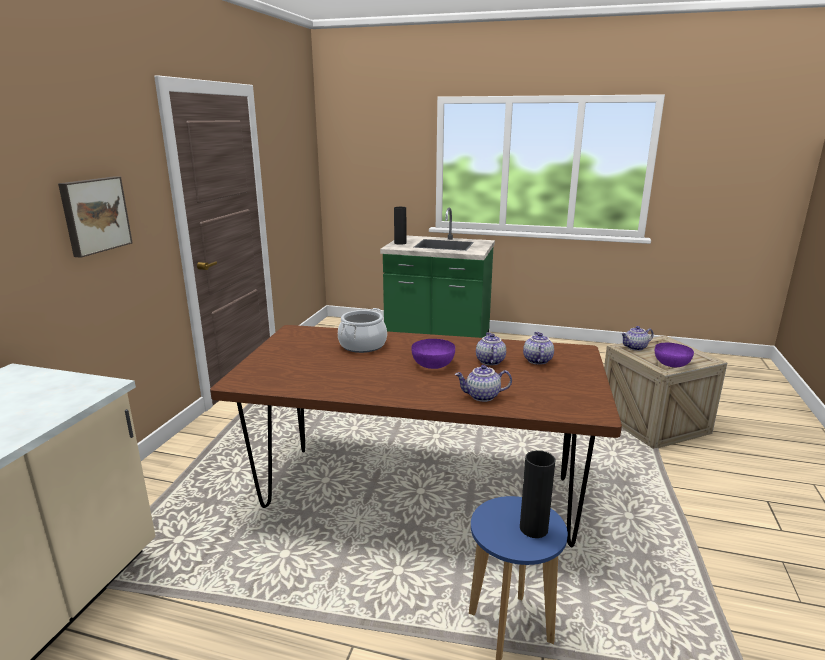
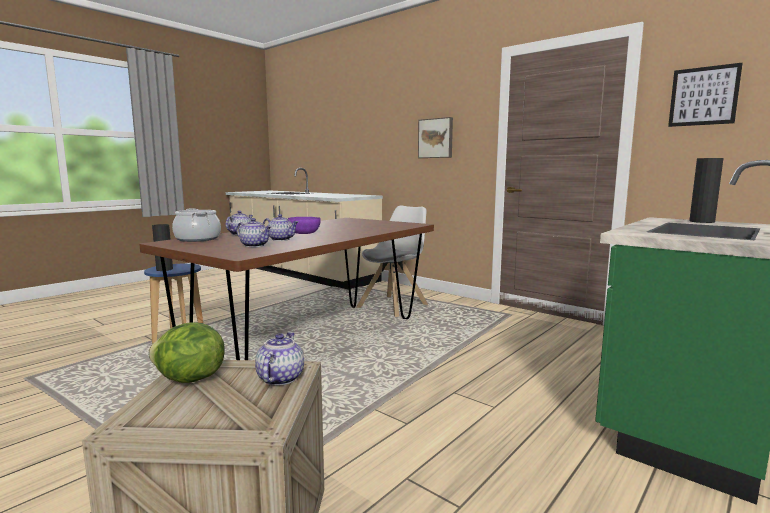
camera: 115 degrees right, 10 degrees down
cooking pot [338,308,387,353] -> cooking pot moved to [172,208,221,242]
purple bowl [655,343,694,367] -> lettuce [148,322,225,383]
none -> chair [356,205,428,317]
none -> picture [668,63,743,127]

